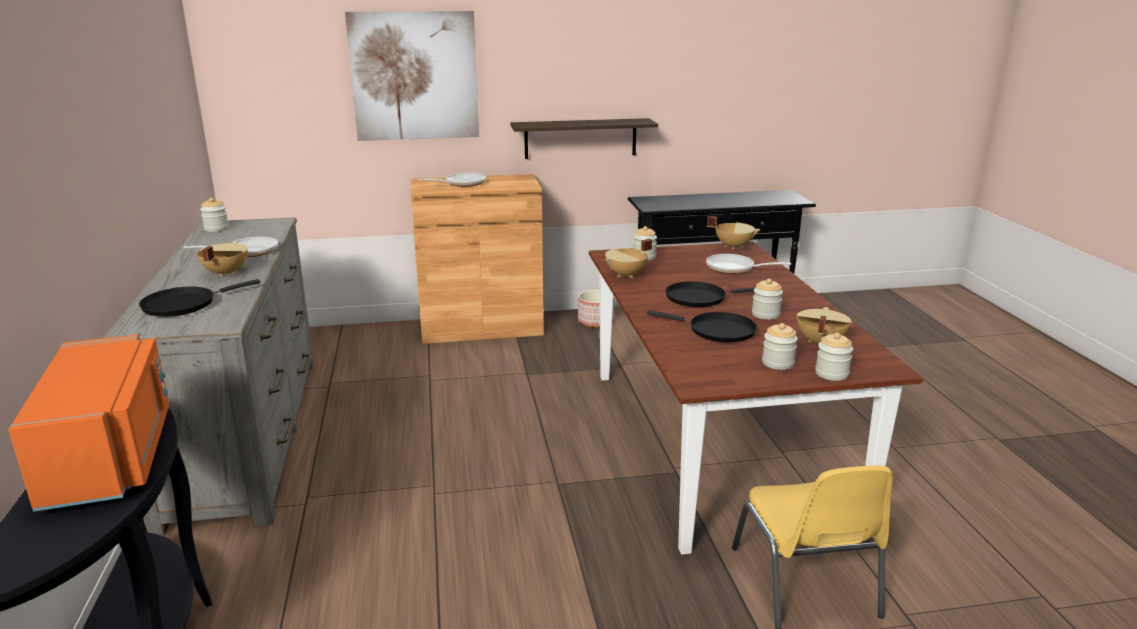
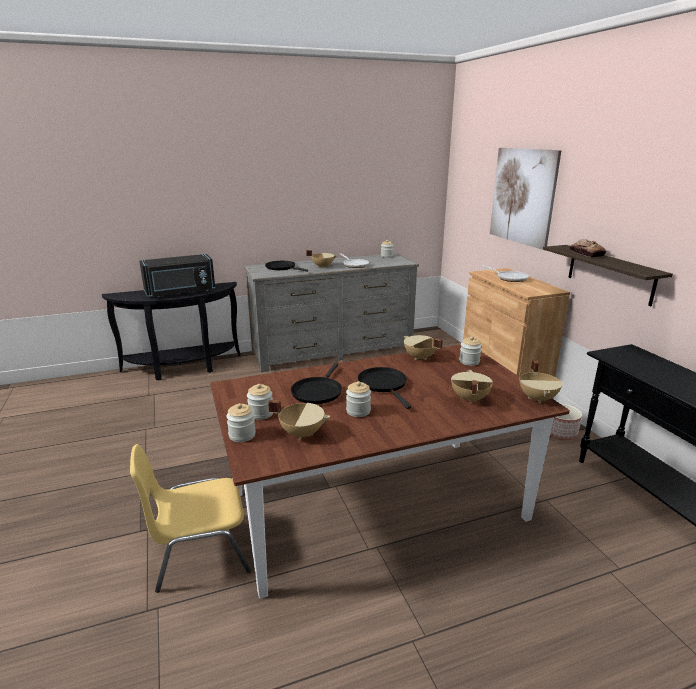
camera: 80 degrees right, 0 degrees up
orange microwave [8,335,169,512] -> black microwave [139,254,215,297]
frying pan [706,254,791,274] -> beige cooking pot [451,370,493,403]
none -> bread [570,239,606,258]

